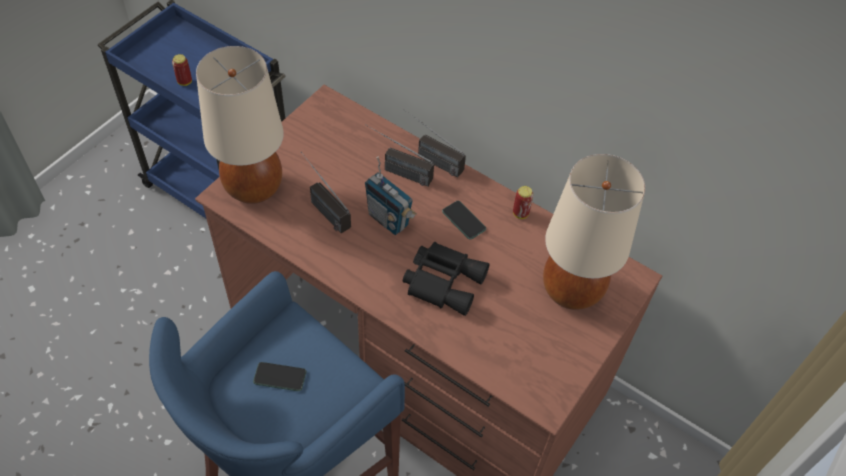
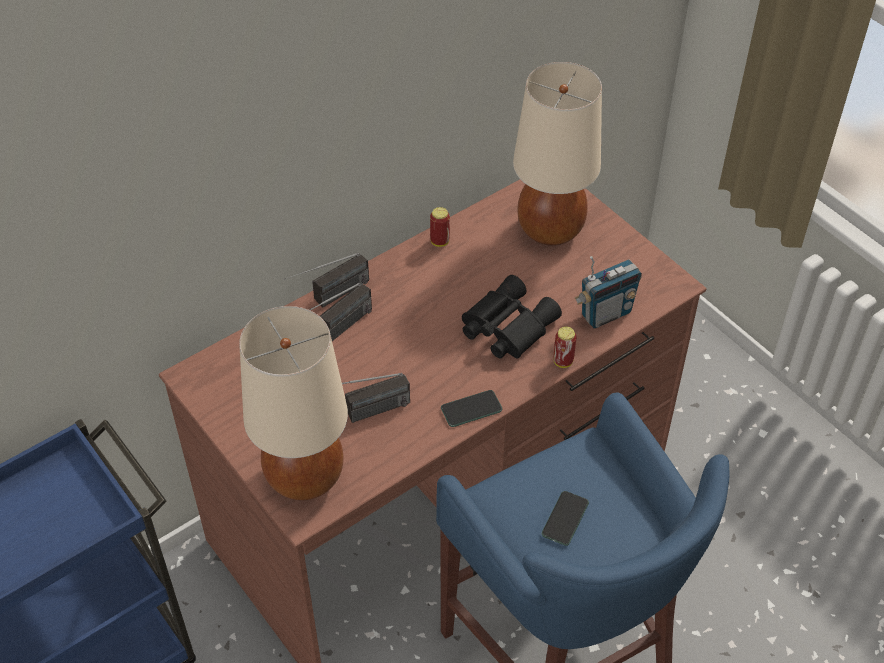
camera: 70 degrees left, 5 degrees down
can [172,54,192,86] -> can moved to [553,327,577,368]
radio [365,157,417,235] -> radio moved to [575,256,642,329]
phone [442,201,486,240] -> phone moved to [441,390,502,427]

